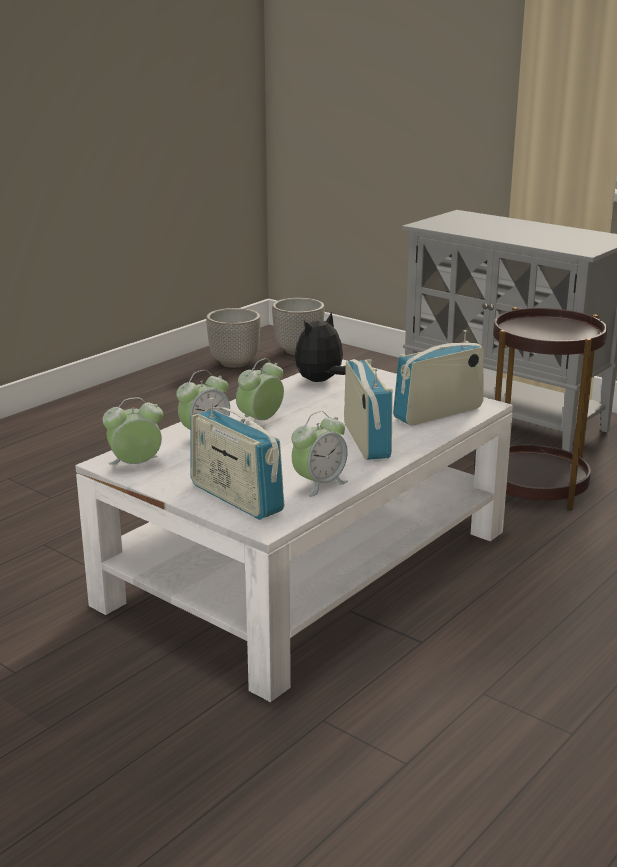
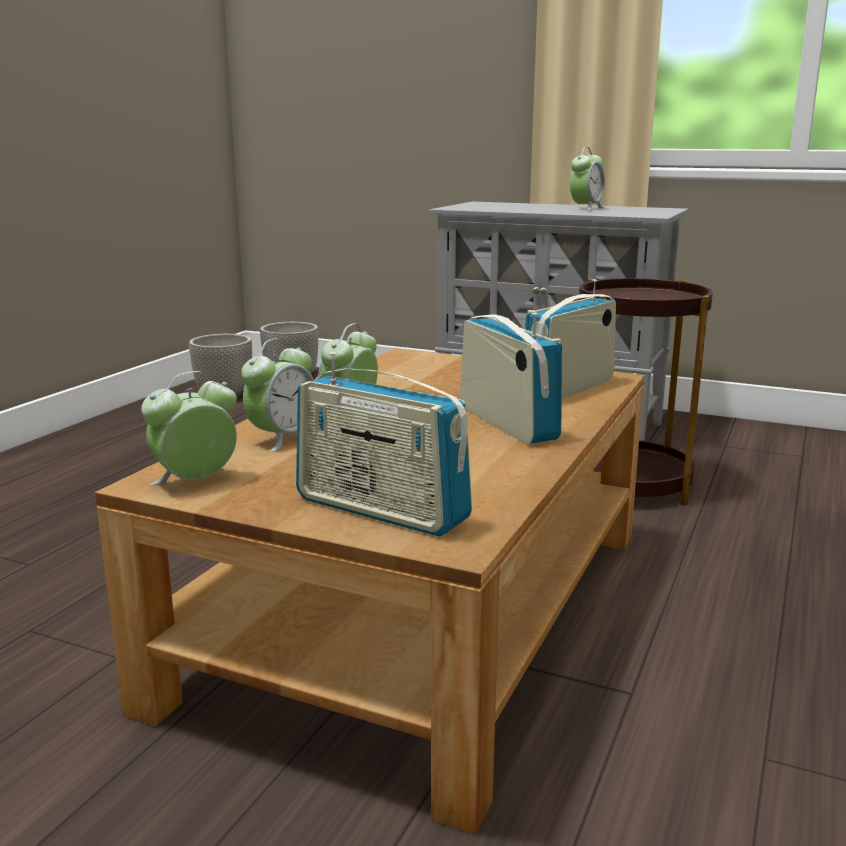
camera: 15 degrees left, 5 degrees down
white coffee table [75,359,513,702] -> brown coffee table [95,348,644,835]
alarm clock [291,411,348,497] -> alarm clock moved to [570,147,605,211]
plush toy [295,312,346,382] -> none

